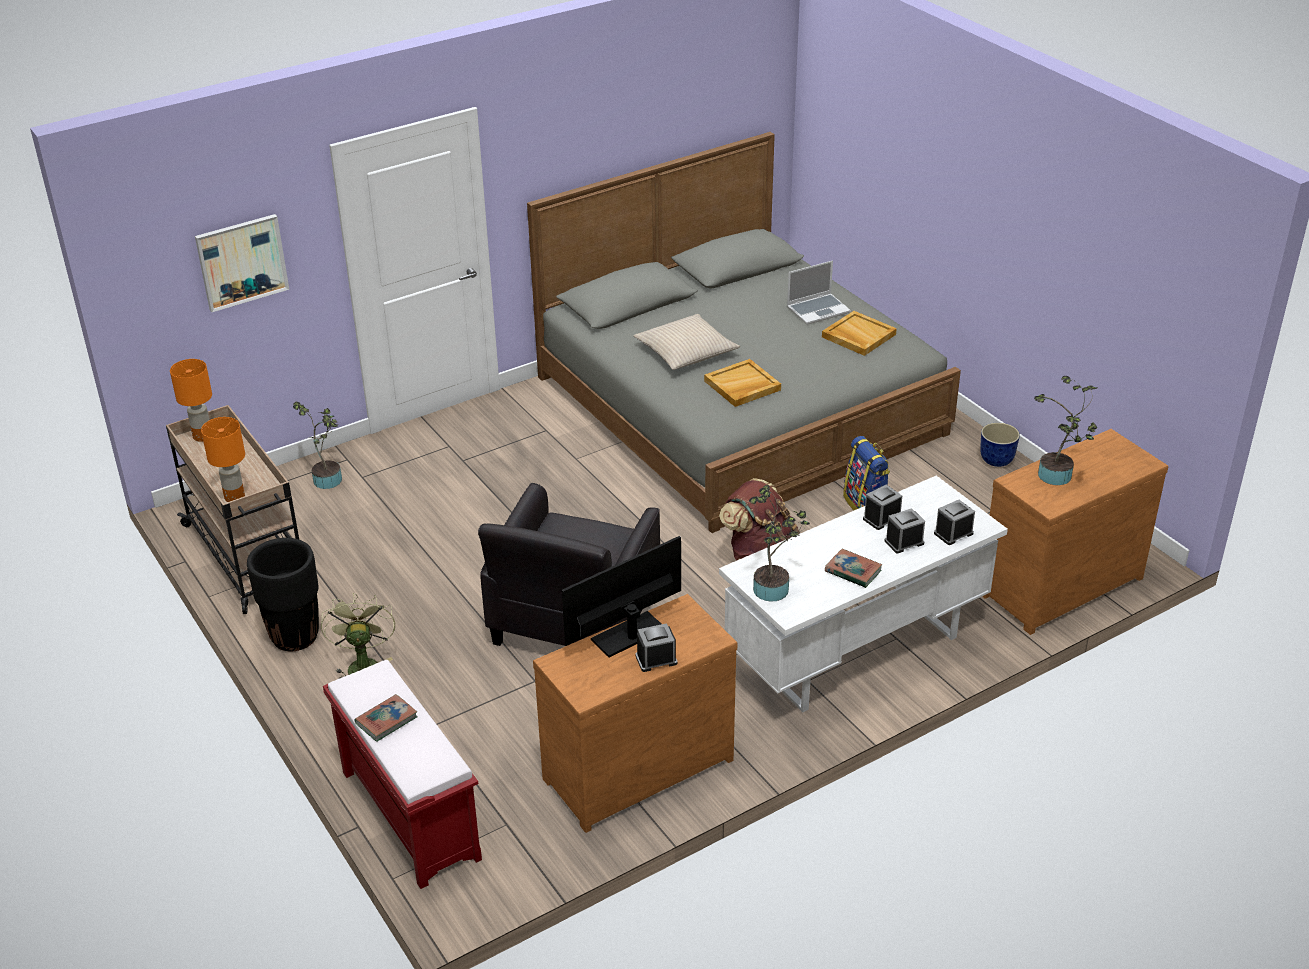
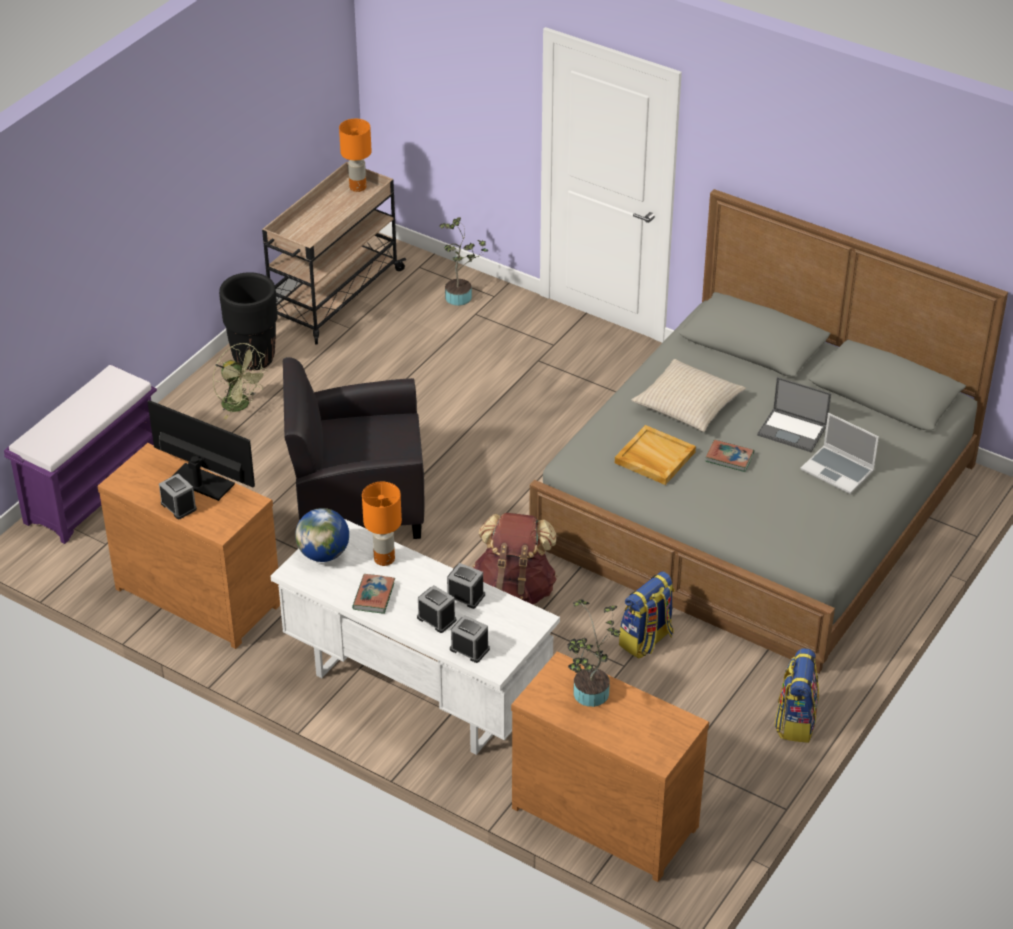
camera: 65 degrees right, 5 degrees up
picture [195,214,289,312] -> none
orange table lamp [201,417,245,502] -> orange table lamp moved to [362,482,402,566]
green fan [321,593,395,678] -> green fan turned 75 degrees clockwise [212,343,269,419]
red bench [323,660,482,889] -> purple bench [4,364,157,544]
book [355,694,418,742] -> book moved to [706,440,754,472]
potted plant [749,485,810,602] -> globe [295,508,349,562]
beige tray [822,311,897,356] -> none
planter [980,423,1020,467] -> backpack [774,648,819,743]
none -> laptop [757,377,831,452]

